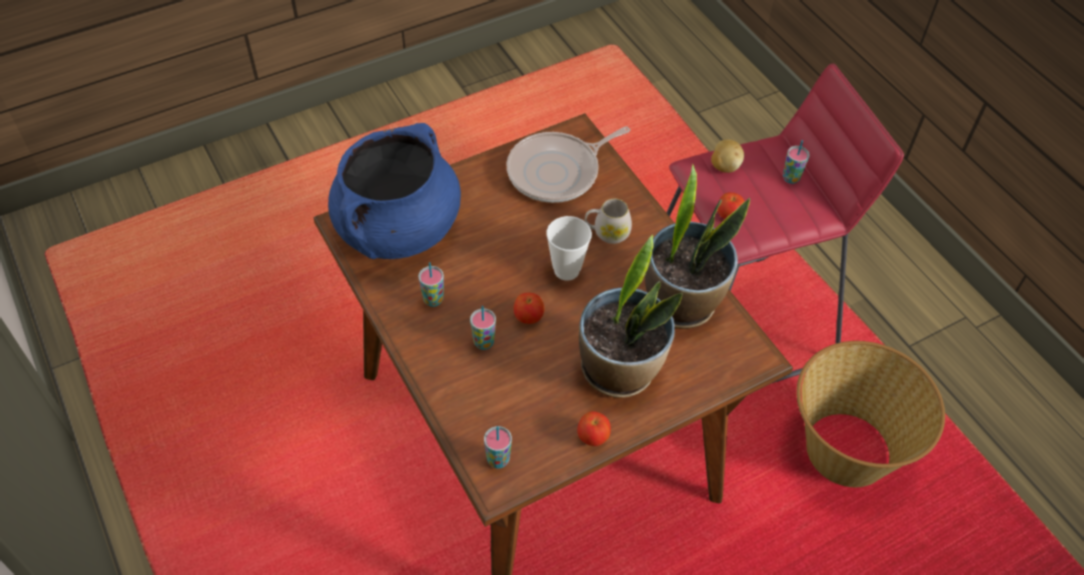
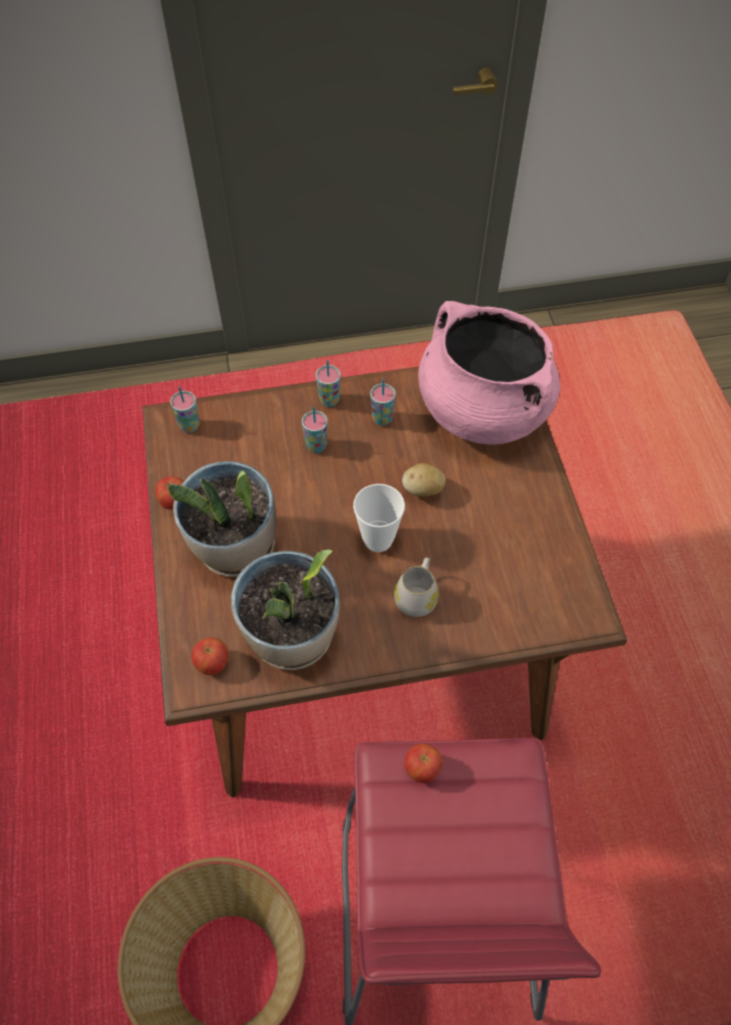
camera: 110 degrees right, 5 degrees up
blue cooking pot [328,123,461,259] -> pink cooking pot [418,301,560,445]
frying pan [506,127,630,203] -> none
apple [514,293,545,324] -> apple moved to [191,638,229,675]
potato [711,139,744,173] -> potato moved to [402,463,445,497]
cup [783,140,810,184] -> cup moved to [316,360,341,407]

